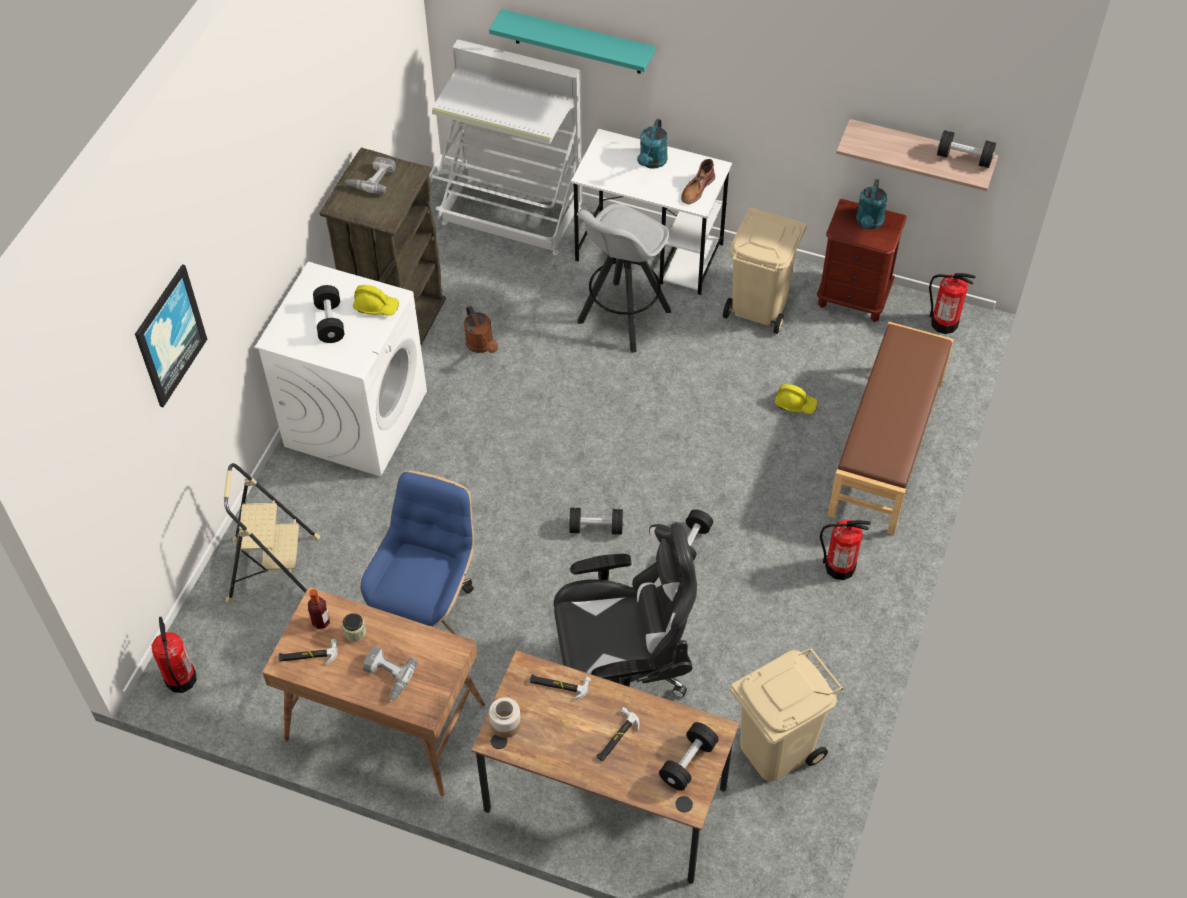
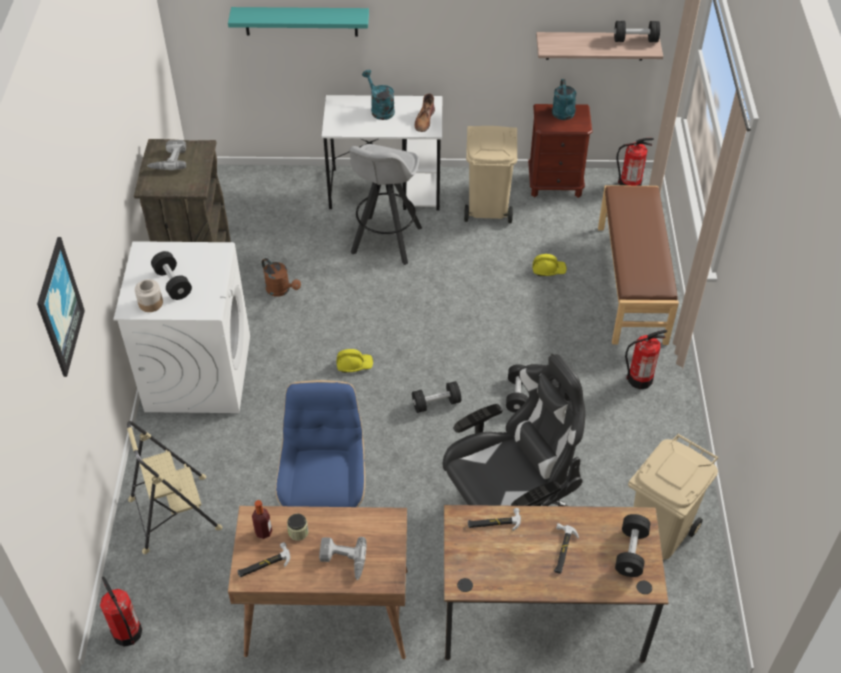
camera: 20 degrees left, 5 degrees down
yellow hard hat [353,285,399,316] -> yellow hard hat moved to [336,349,373,373]
white shoe rack [431,40,583,255] -> none
jar [489,697,521,738] -> jar moved to [135,279,163,312]
turquoise watering can [637,119,668,169] -> turquoise watering can turned 150 degrees clockwise [362,70,395,120]

